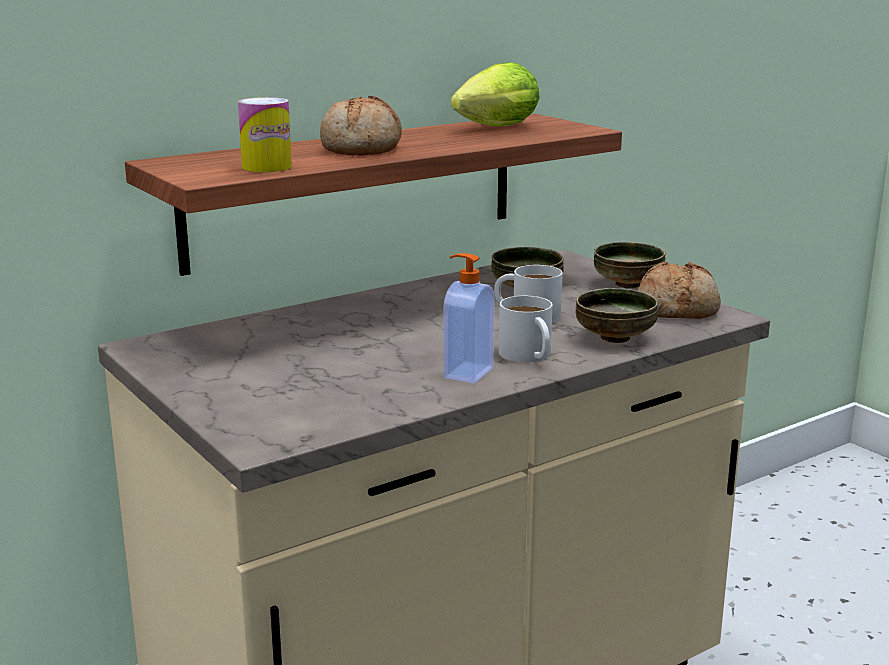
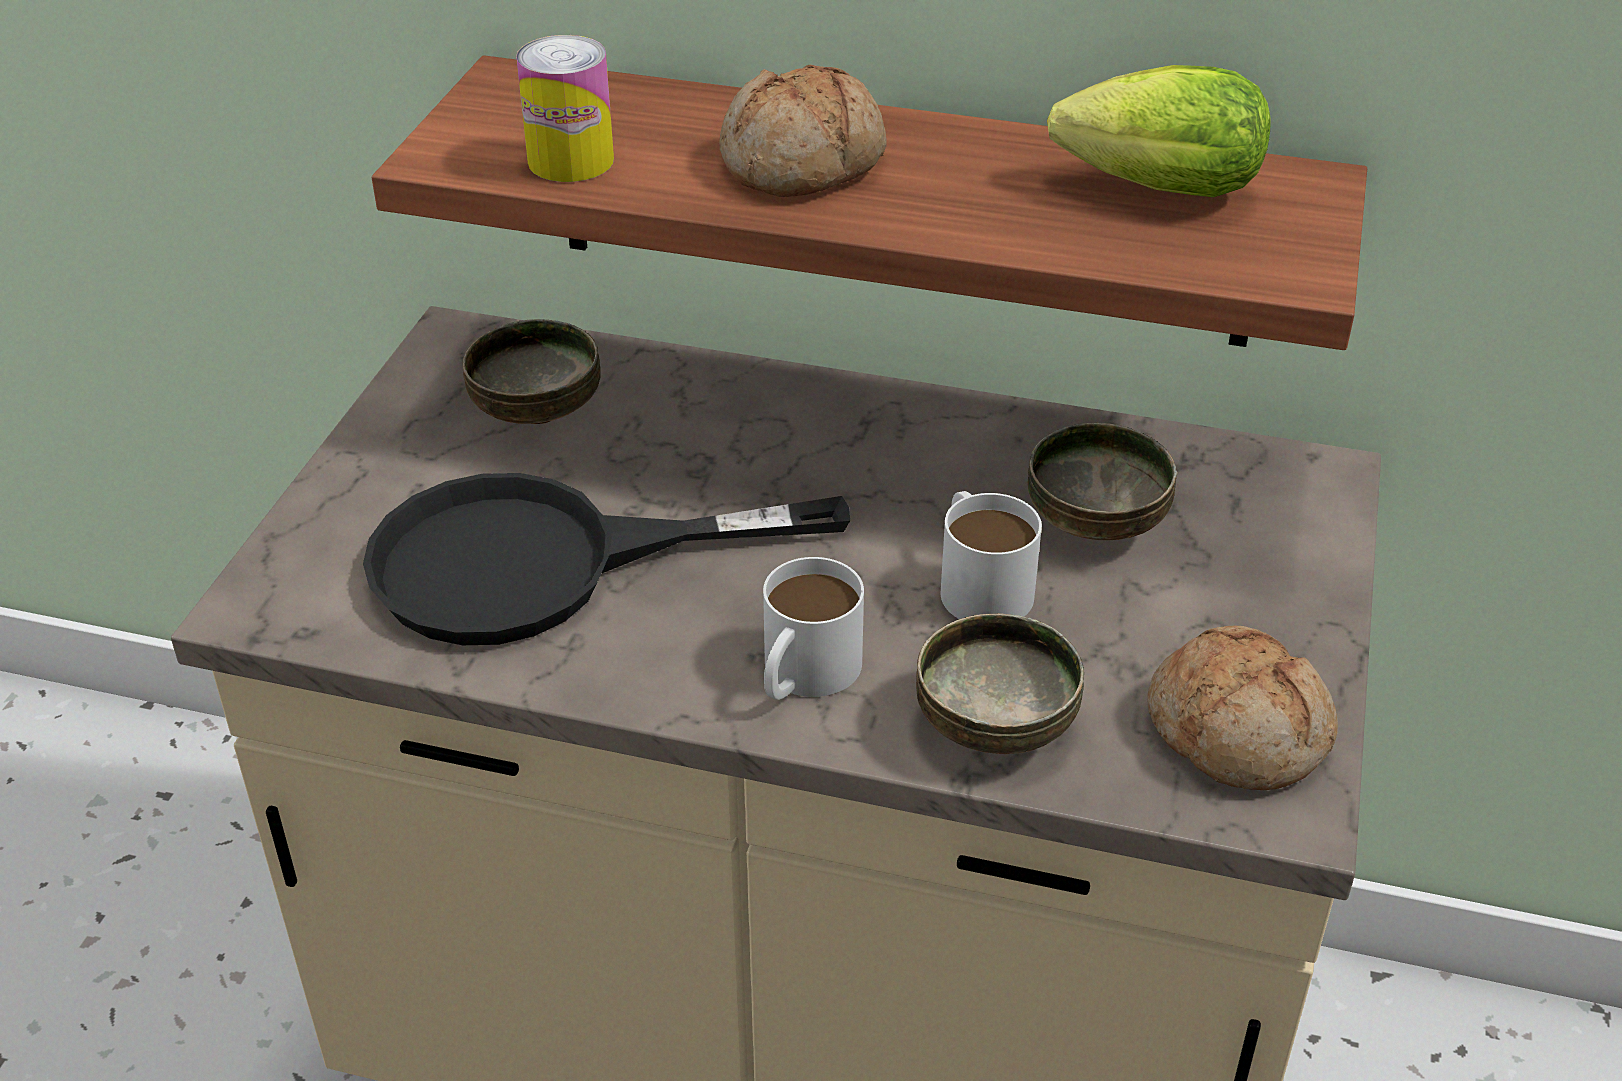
camera: 50 degrees right, 20 degrees up
soap dispenser [444,253,494,384] -> none
bowl [594,242,666,288] -> bowl moved to [462,319,601,424]
none -> black frying pan [363,473,850,645]

